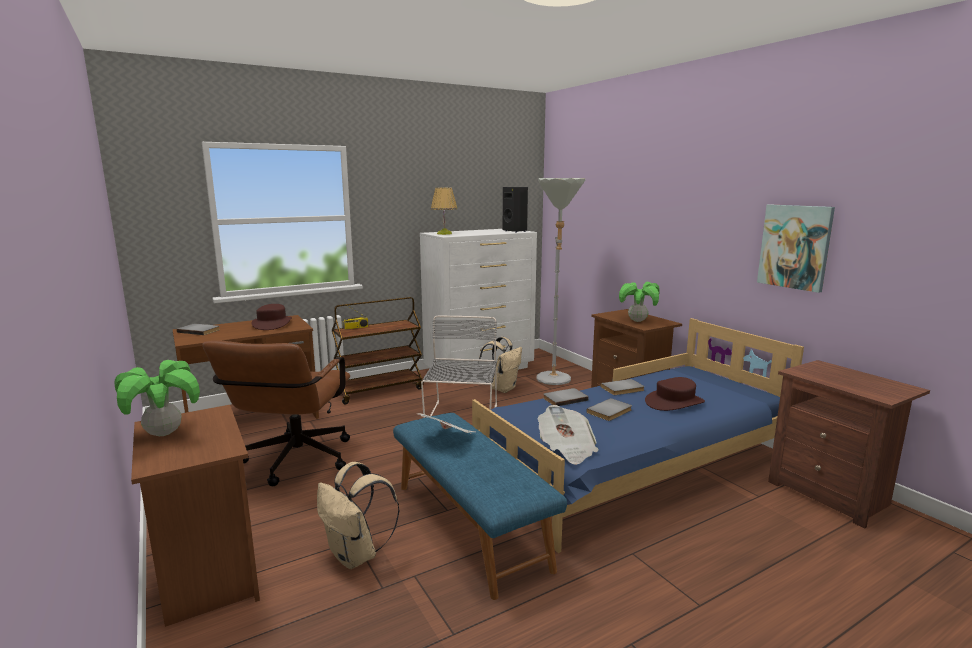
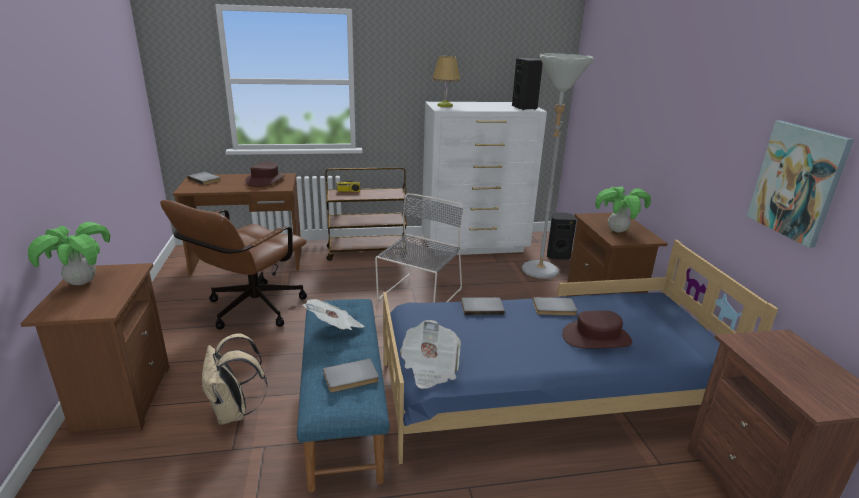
camera: 20 degrees right, 10 degrees up
beige backpack [478,337,522,393] -> none
grey book [587,398,632,421] -> grey book moved to [323,359,379,393]
none -> black speaker [547,212,577,260]

